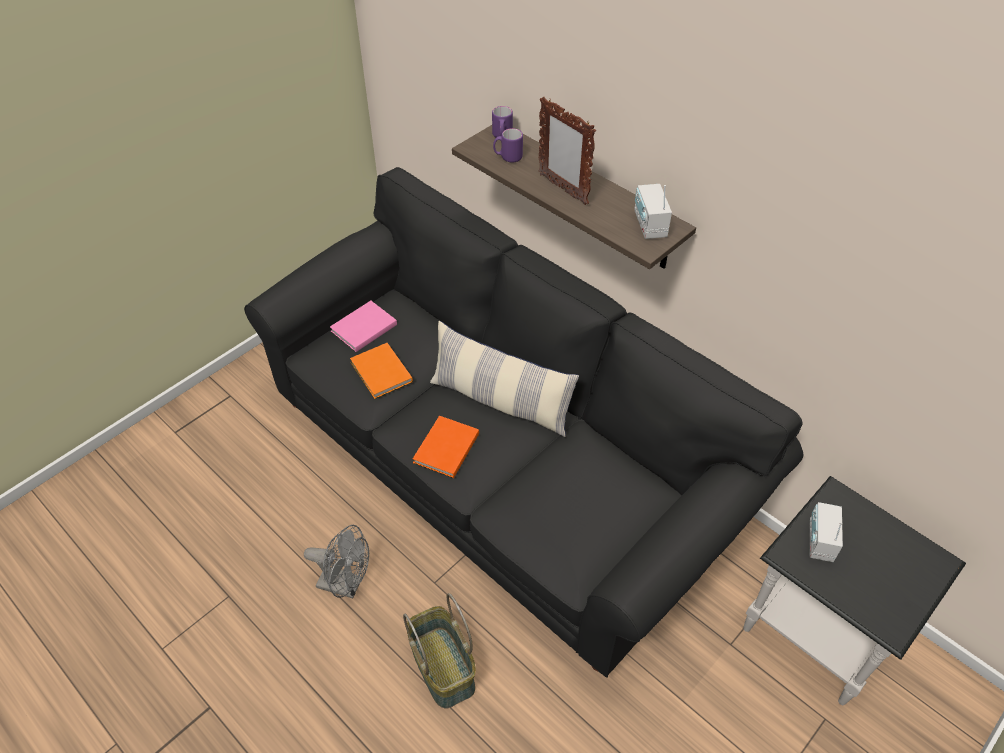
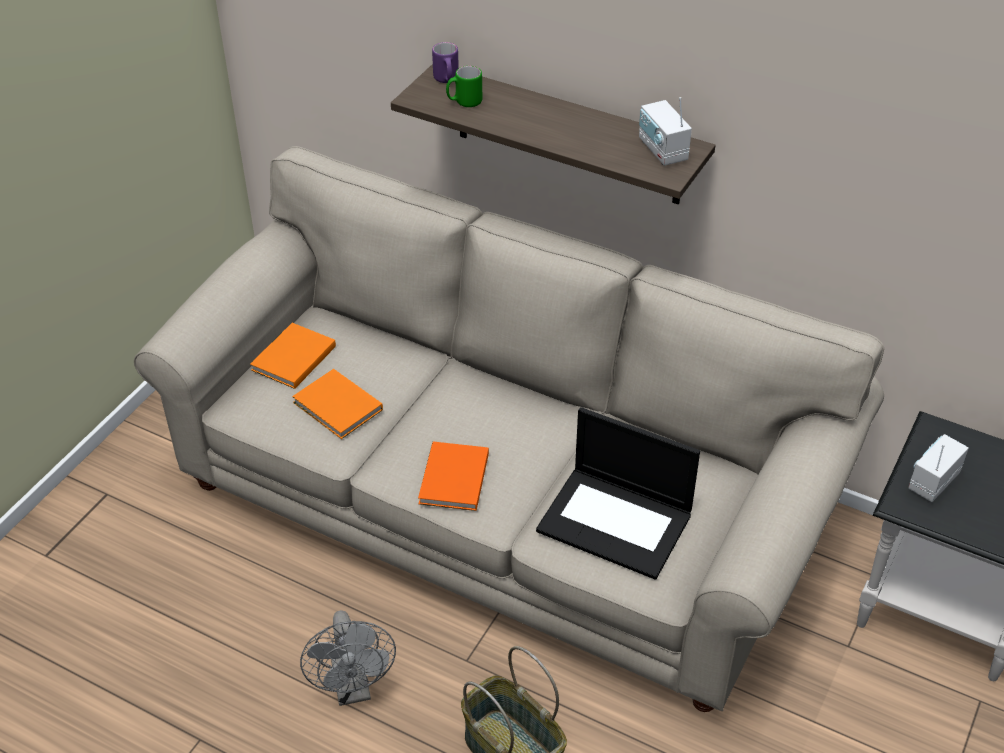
camera: 15 degrees left, 5 degrees down
black sofa [244,167,803,678] -> beige sofa [134,146,884,712]
grey fan [304,525,369,598] -> grey fan turned 75 degrees clockwise [300,610,396,706]
pink book [330,301,397,352] -> orange book [250,323,336,389]
pillow [430,321,579,437] -> none
purple mug [493,128,523,162] -> green mug [446,66,482,107]
picture frame [538,97,596,205] -> none
radio [810,502,843,562] -> radio turned 45 degrees clockwise [908,434,969,502]
none -> laptop [536,407,700,580]

